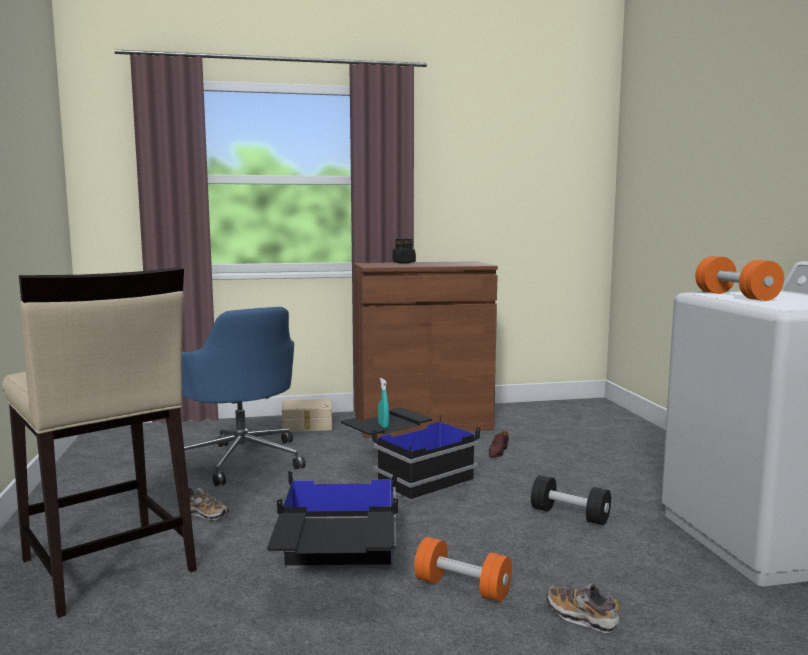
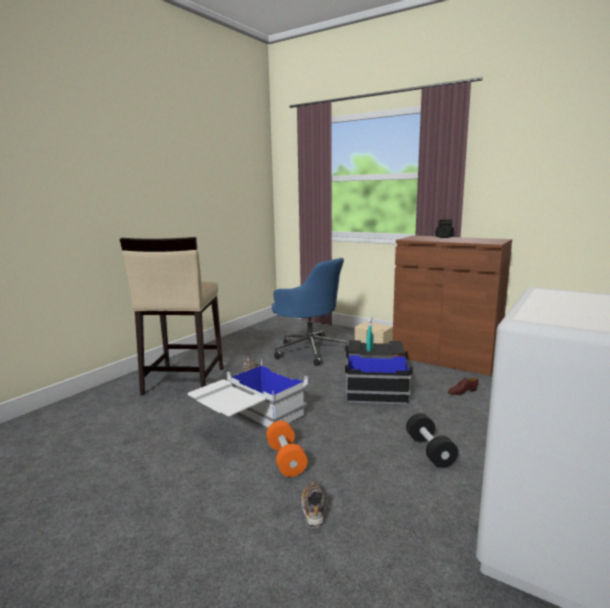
camera: 45 degrees right, 5 degrees up
blue office chair [182,307,306,486] -> blue office chair turned 60 degrees counterclockwise [272,258,349,366]
black storage box [267,470,398,569] -> white storage box [188,360,308,428]
orange dumbbell [695,256,784,301] -> none

